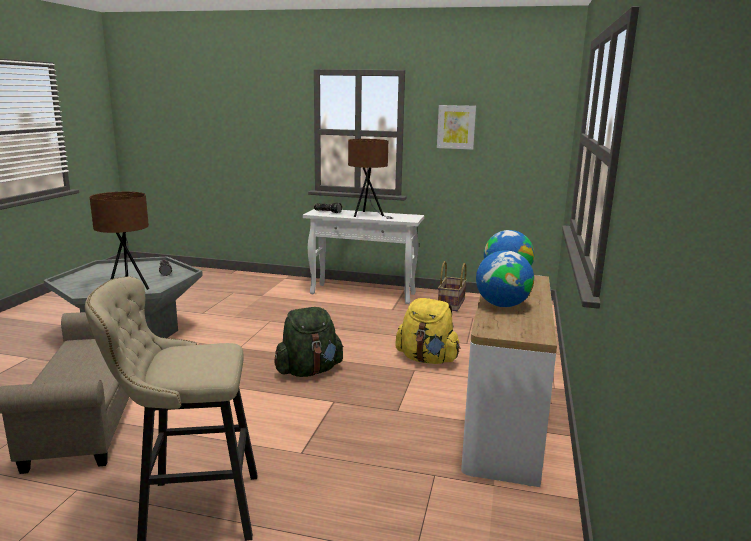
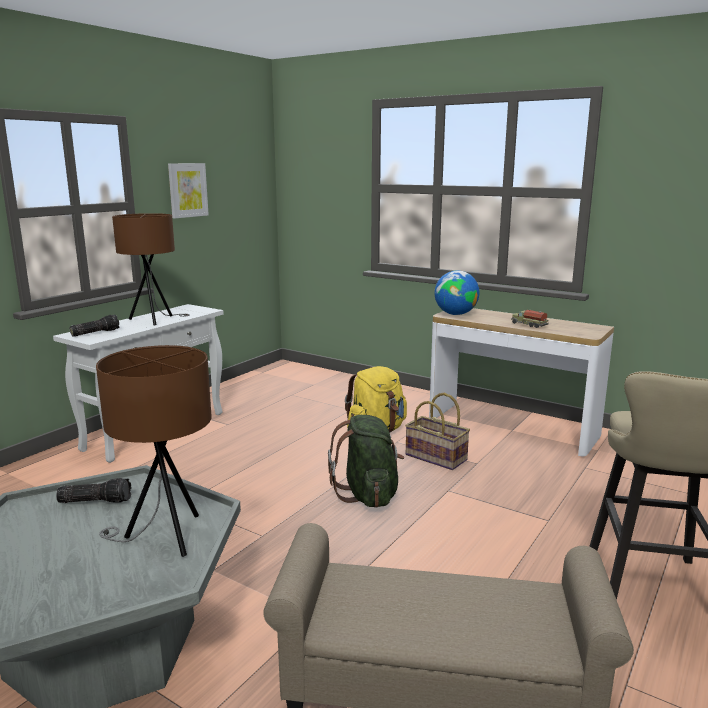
camera: 70 degrees left, 0 degrees up
basket [438,261,467,311] -> basket moved to [405,393,470,470]
globe [476,250,534,307] -> toy truck [511,310,549,328]

